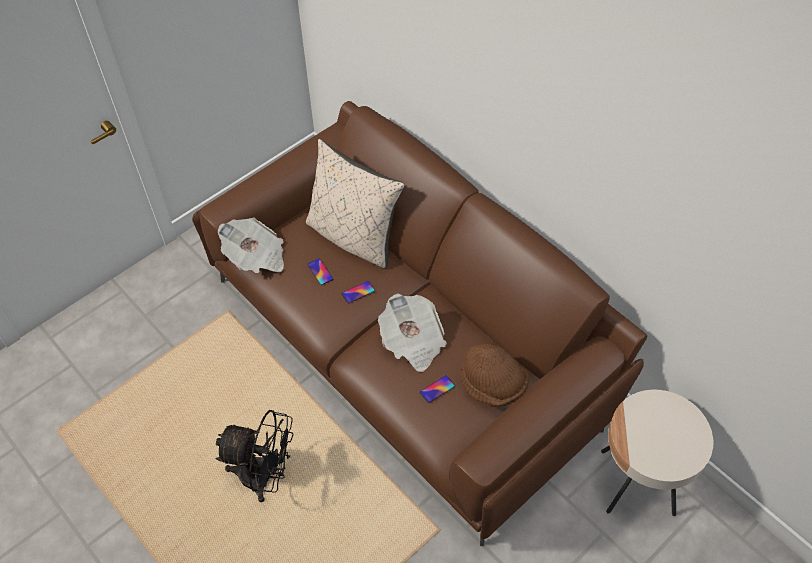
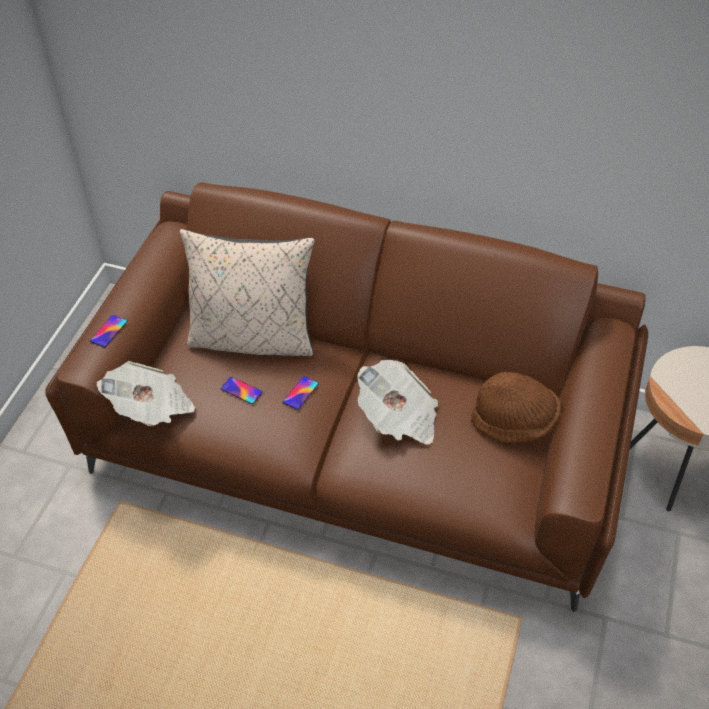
camera: 30 degrees left, 5 degrees down
black fan [215,410,293,502] -> none
phone [420,375,455,403] -> phone moved to [90,315,127,348]

